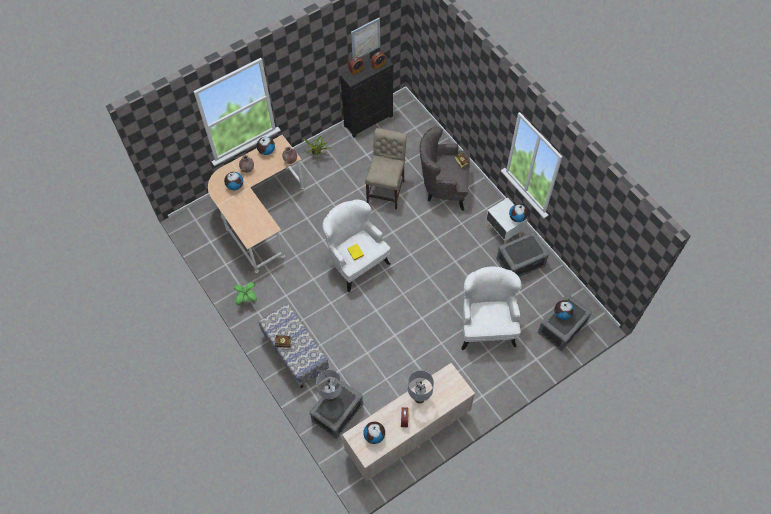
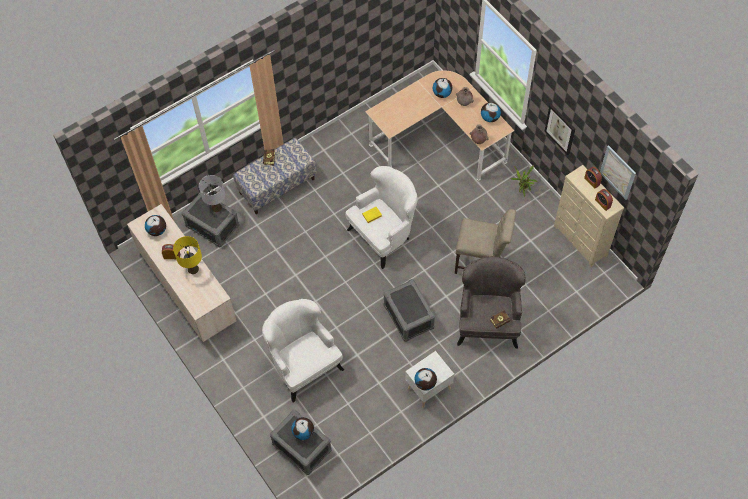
camera: 90 degrees right, 0 degrees up
potted plant [234,282,257,305] -> none
black dresser [340,53,394,138] -> beige dresser [554,165,624,267]
grey table lamp [408,370,434,403] -> yellow table lamp [173,236,202,274]
white armchair [462,266,522,350] -> white armchair turned 120 degrees counterclockwise [262,299,344,402]
grey storage box [496,232,549,277] -> grey storage box moved to [383,279,435,342]
none -> picture [545,104,576,155]

